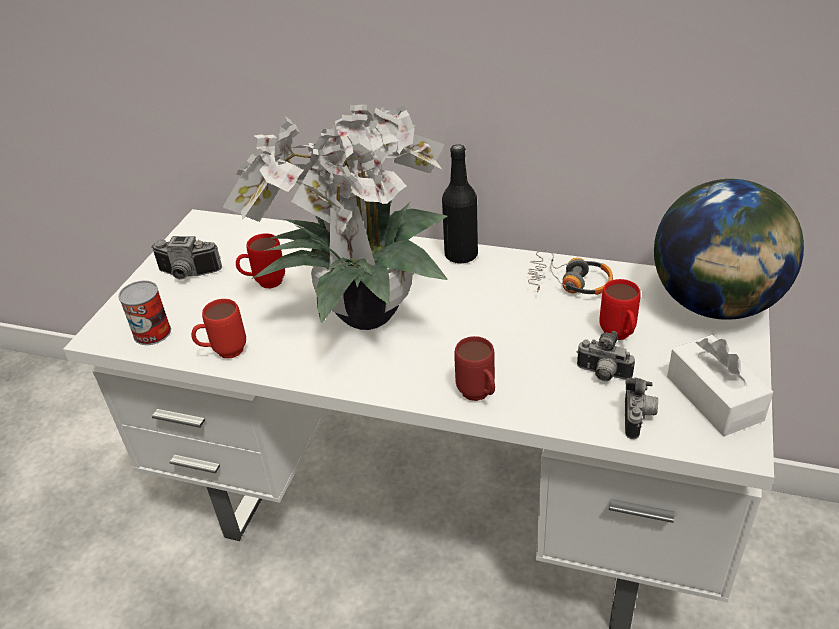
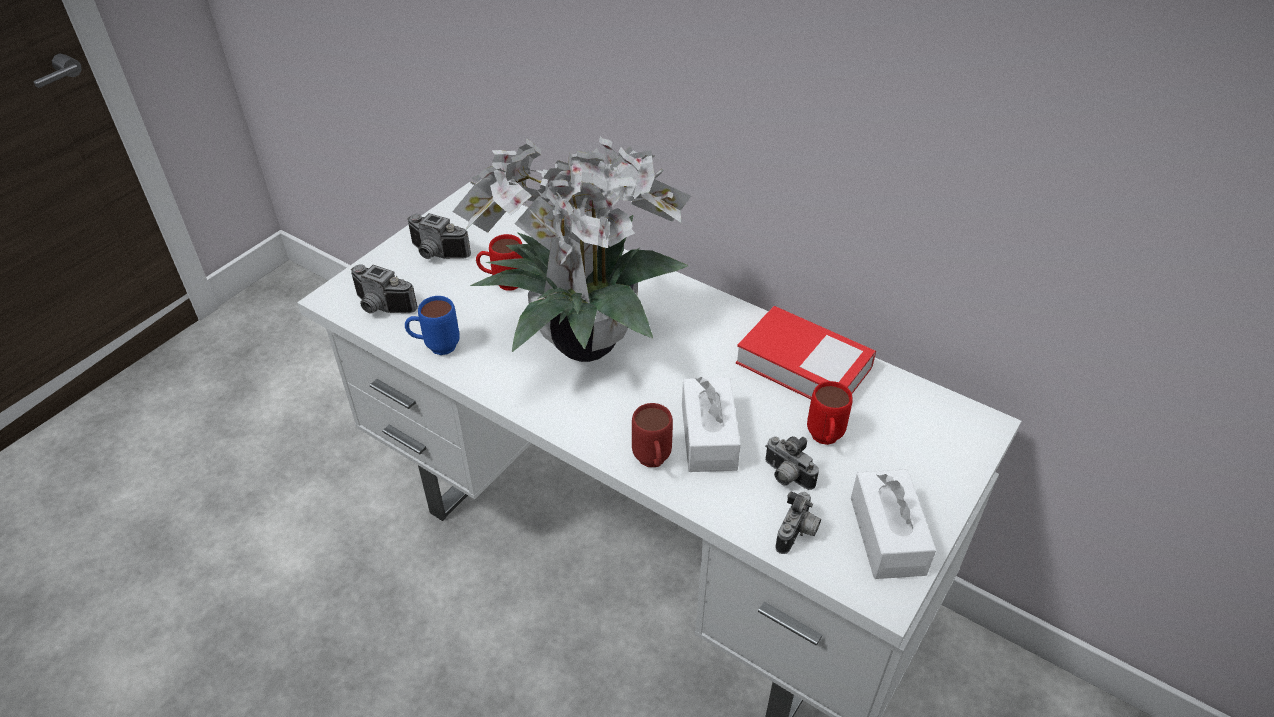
camera: 15 degrees right, 5 degrees up
can [118,281,171,345] -> camera [351,264,418,314]
red mug [191,299,246,358] -> blue mug [405,296,460,355]
black bottle [442,144,478,263] -> none
headphones [528,250,613,295] -> book [736,306,876,399]
globe [654,179,804,320] -> none
none -> white tissue box [682,377,741,472]

